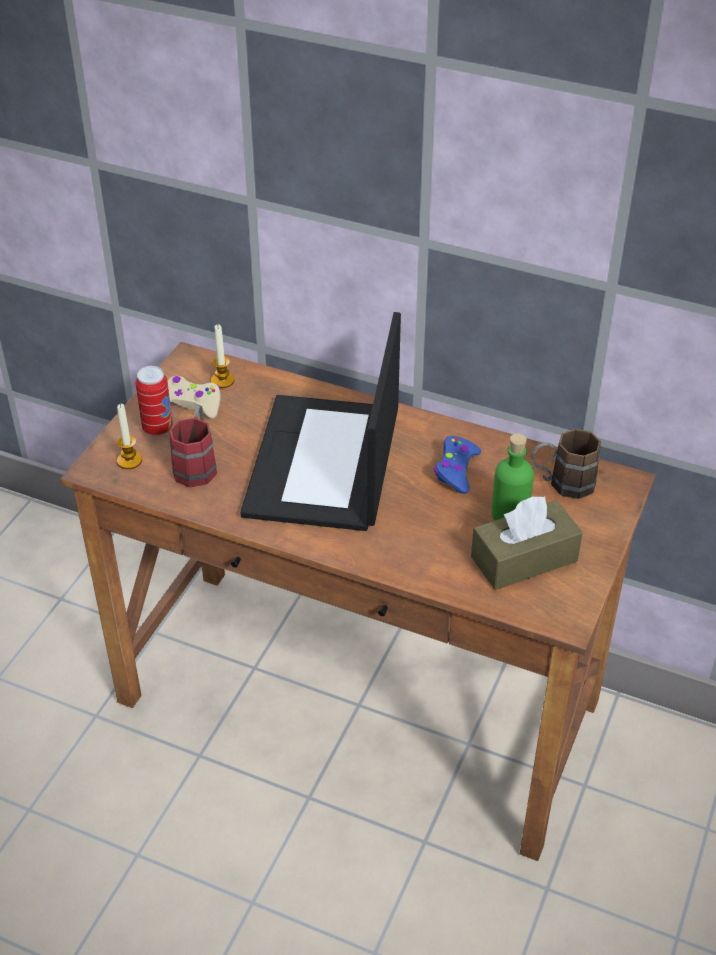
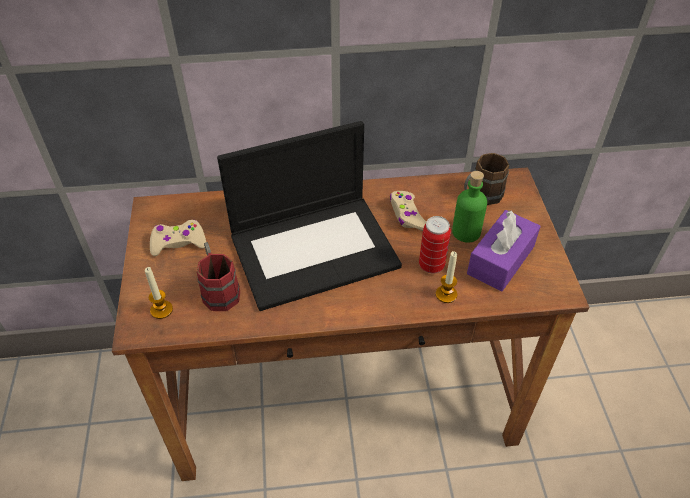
camera: 30 degrees left, 5 degrees up
can [135,366,173,436] -> can moved to [419,216,451,274]
candle [211,324,235,388] -> candle moved to [436,251,457,303]
laptop [240,312,401,531] -> laptop turned 90 degrees counterclockwise [217,121,402,311]
blue game controller [434,436,481,494] -> beige game controller [390,191,426,231]
brown tissue box [471,497,583,590] -> purple tissue box [467,210,541,292]

